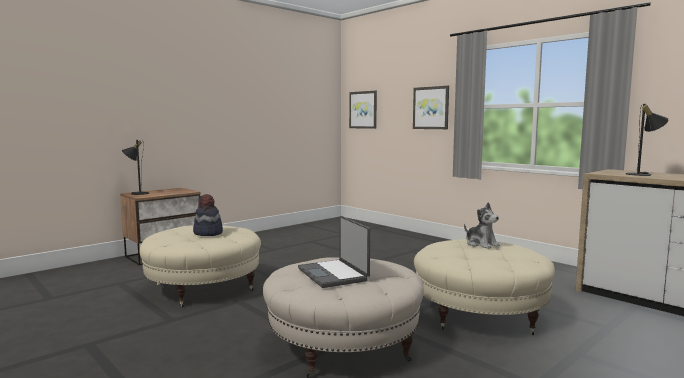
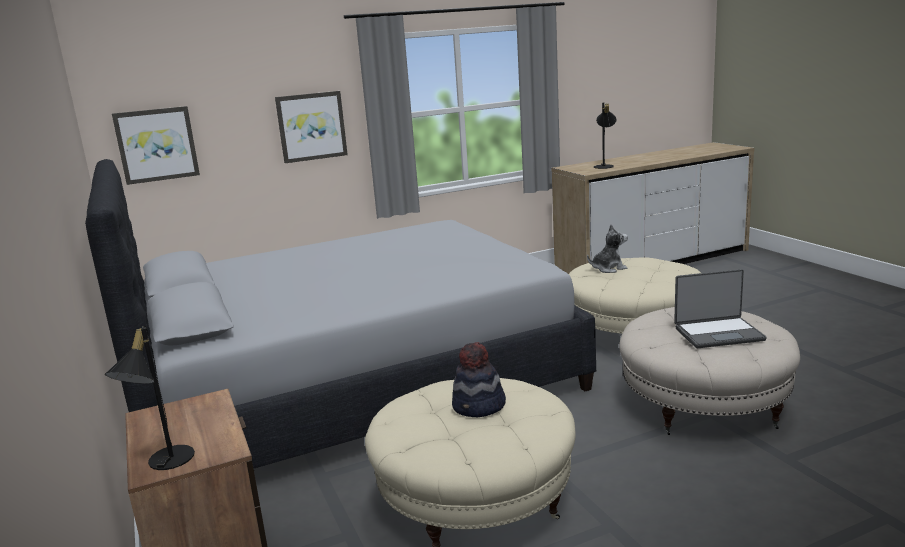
camera: 70 degrees left, 10 degrees up
none -> grey bed [85,159,596,469]

